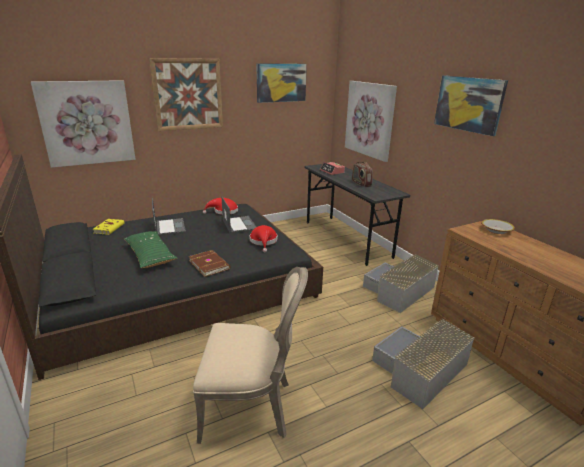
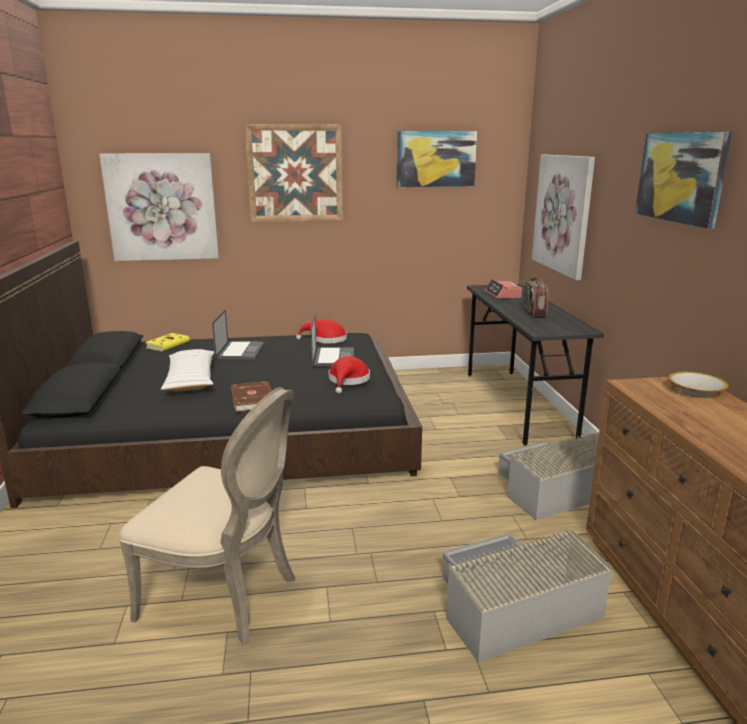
camera: 20 degrees right, 5 degrees down
green pillow [124,231,178,268] -> white pillow [161,349,214,391]

